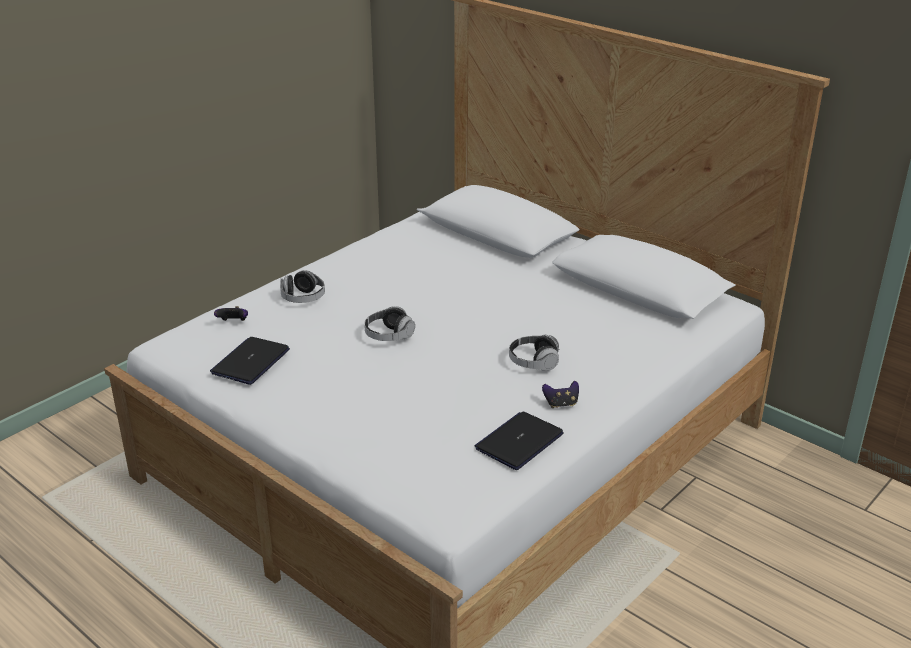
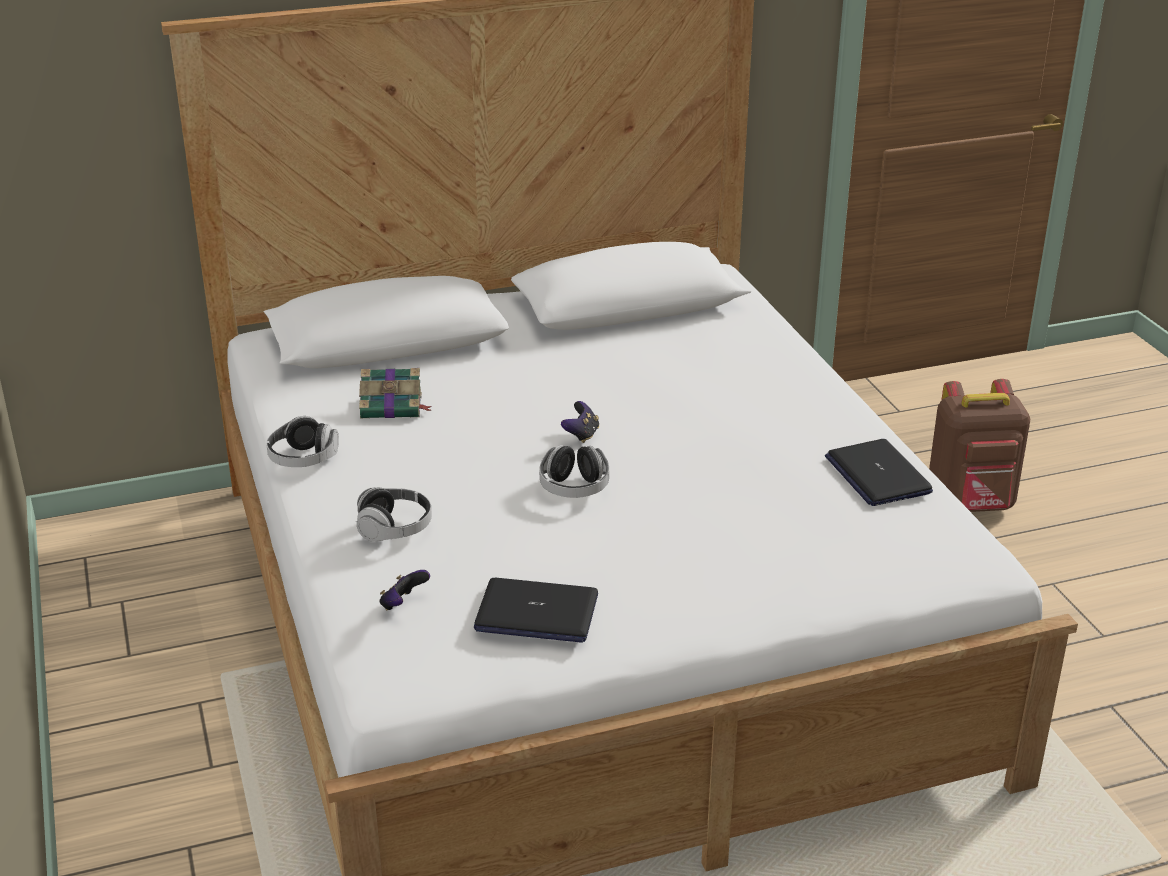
camera: 60 degrees left, 0 degrees up
laptop [210,337,290,385] -> laptop turned 45 degrees counterclockwise [474,578,598,643]
headphones [509,335,560,371] -> headphones moved to [266,416,339,467]
game controller [542,381,579,408] -> game controller moved to [561,401,599,443]
none -> book [359,368,432,418]
none -> brown backpack [929,379,1030,512]

